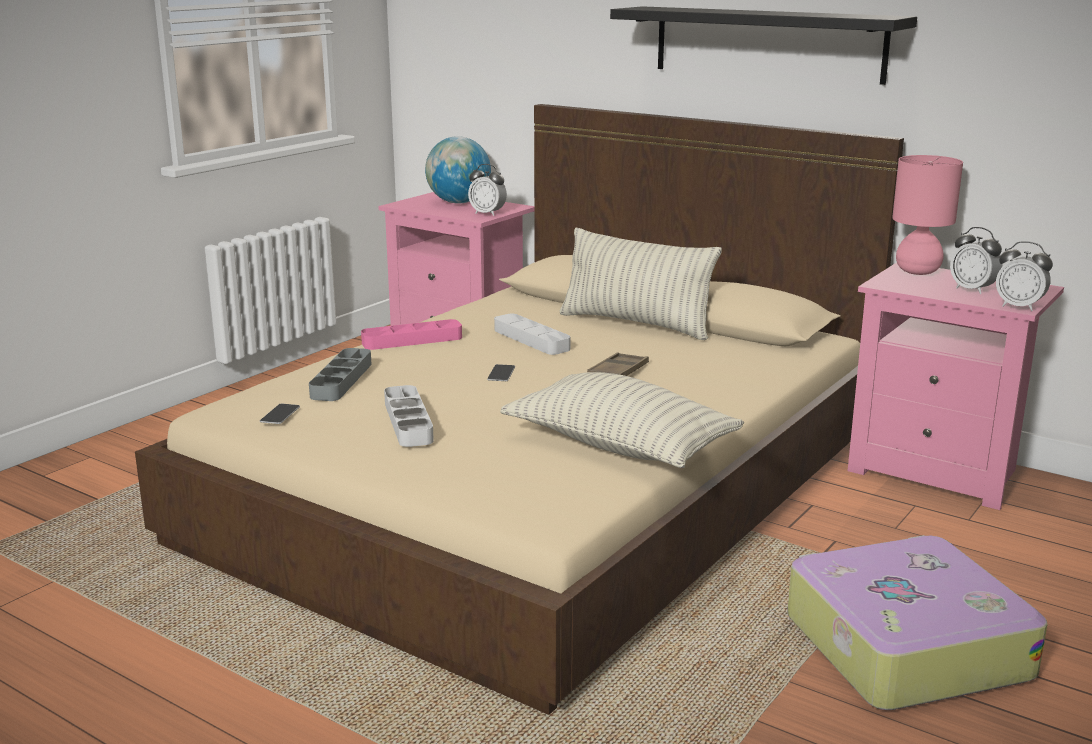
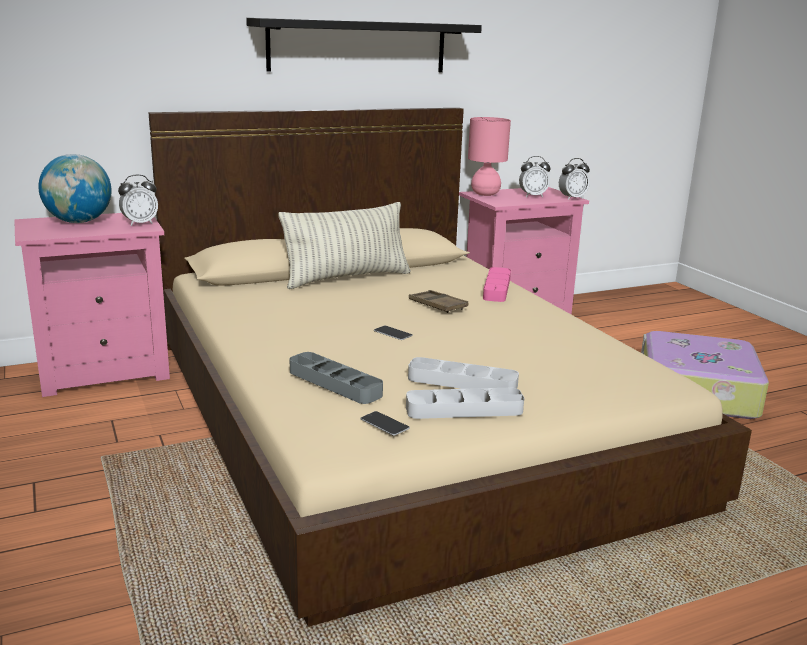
camera: 60 degrees left, 0 degrees up
pink tray [361,319,462,350] -> pink tray moved to [483,267,511,302]
grey tray [494,314,570,355] -> grey tray moved to [406,388,524,419]
pillow [500,372,744,468] -> none

